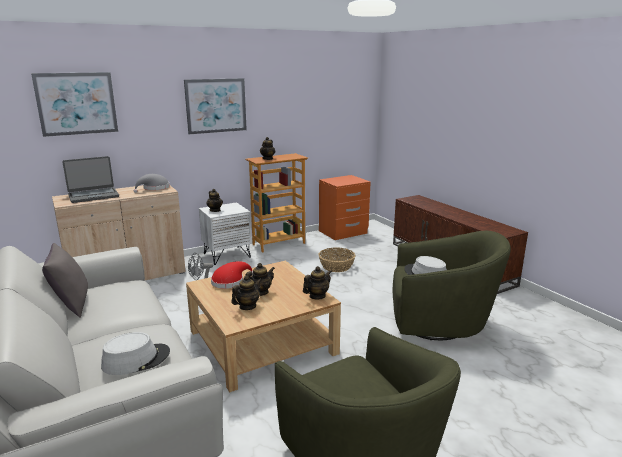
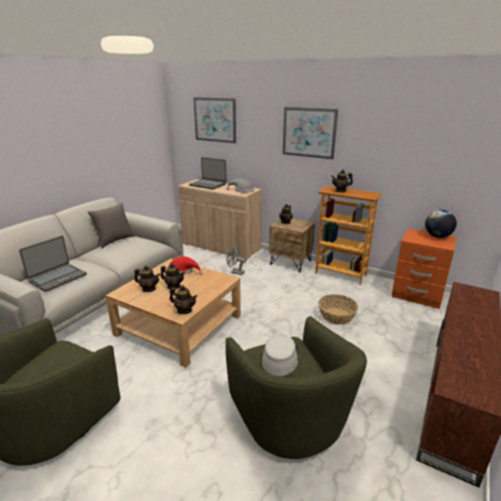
camera: 60 degrees right, 5 degrees up
grey hat [101,332,170,375] -> laptop [19,236,87,292]
white nightstand [199,202,252,265] -> brown nightstand [269,218,315,272]
none -> globe [425,210,457,238]

